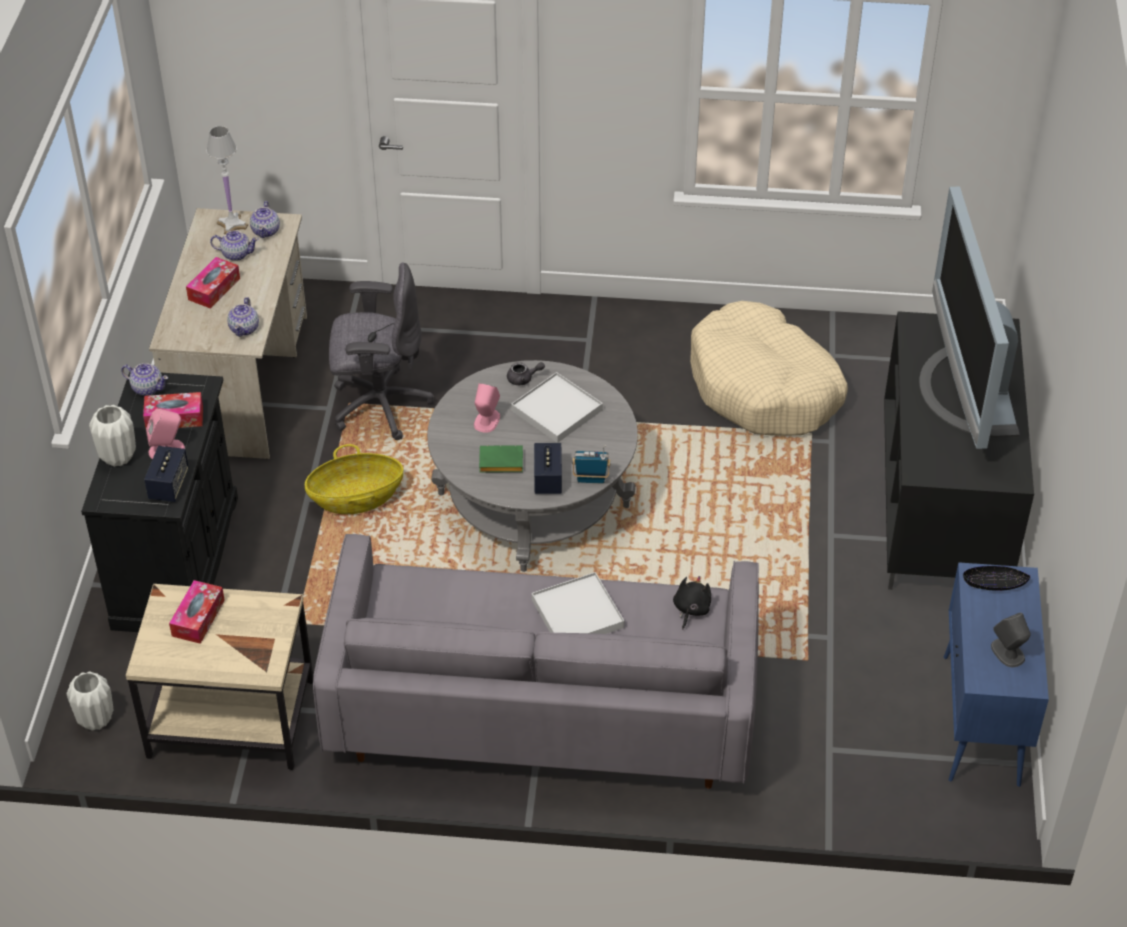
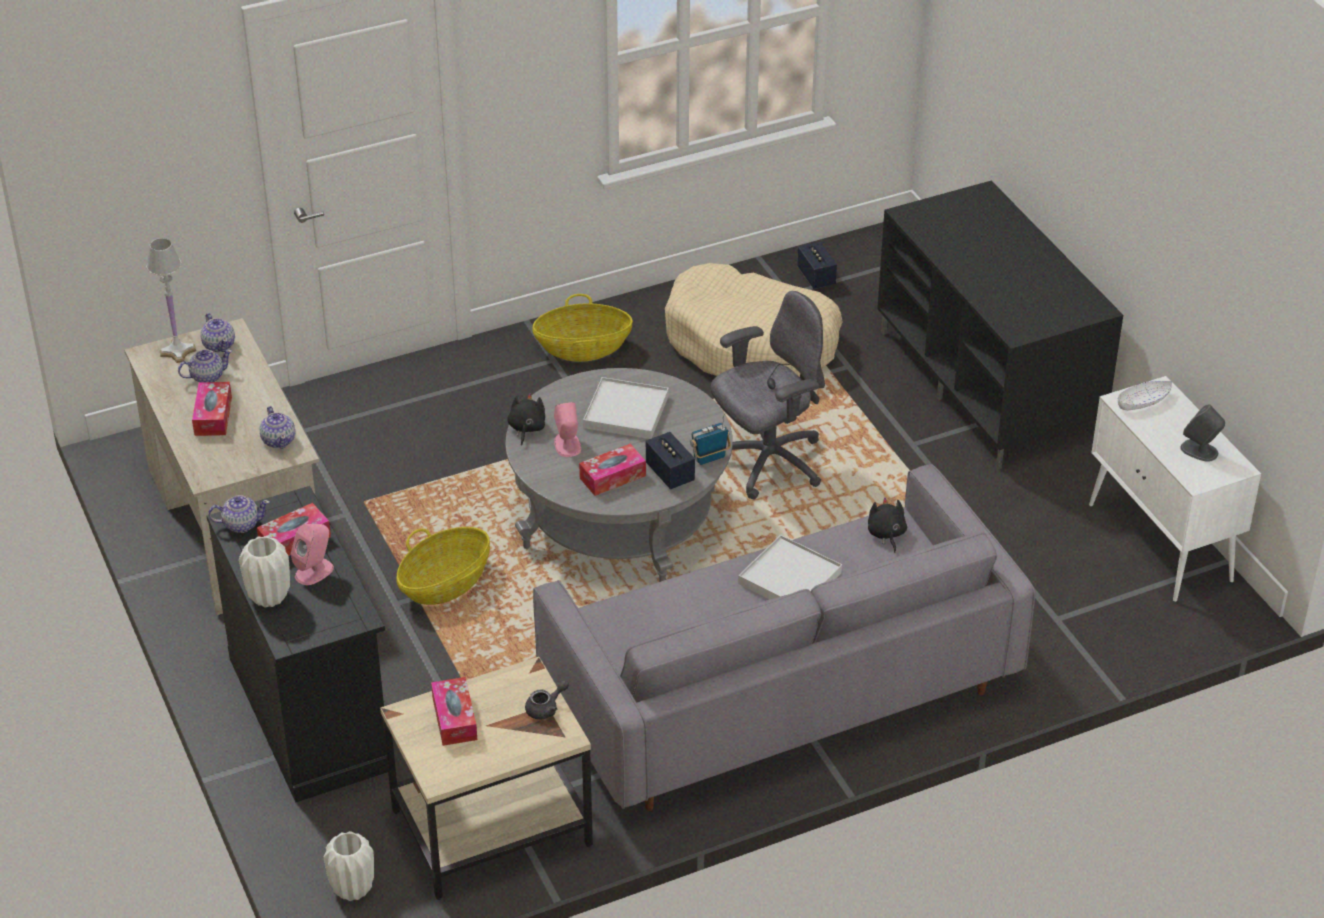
camera: 30 degrees left, 5 degrees down
speaker [144,446,189,502] -> speaker moved to [797,242,837,289]
grey office chair [329,262,434,440] -> grey office chair moved to [711,291,825,500]
green book [479,445,523,473] -> tissue box [579,444,646,496]
grey teapot [507,362,545,385] -> grey teapot moved to [525,680,569,720]
television [919,186,1020,449] -> none
blue cabinet [944,562,1049,787] -> white cabinet [1089,376,1261,602]
black bowl [963,566,1031,591] -> white bowl [1118,381,1172,410]
none -> black plush toy [507,393,545,446]
none -> basket [532,294,633,362]

